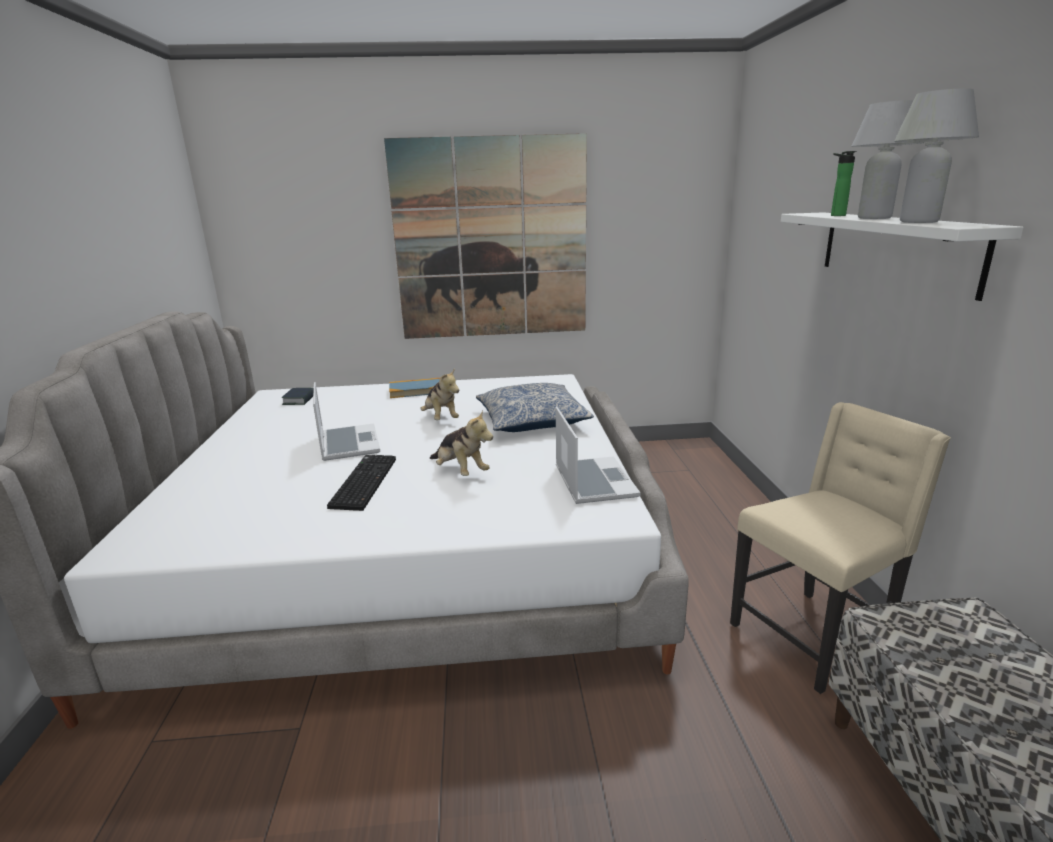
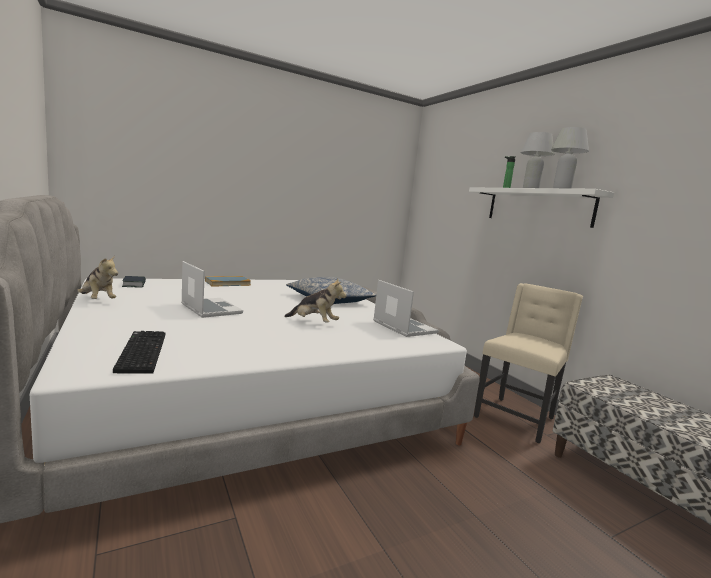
camera: 25 degrees left, 10 degrees down
keyboard [327,455,396,511] -> keyboard moved to [113,331,165,373]
picture [384,133,587,339] -> none
plush toy [420,369,459,420] -> plush toy moved to [77,255,118,299]

